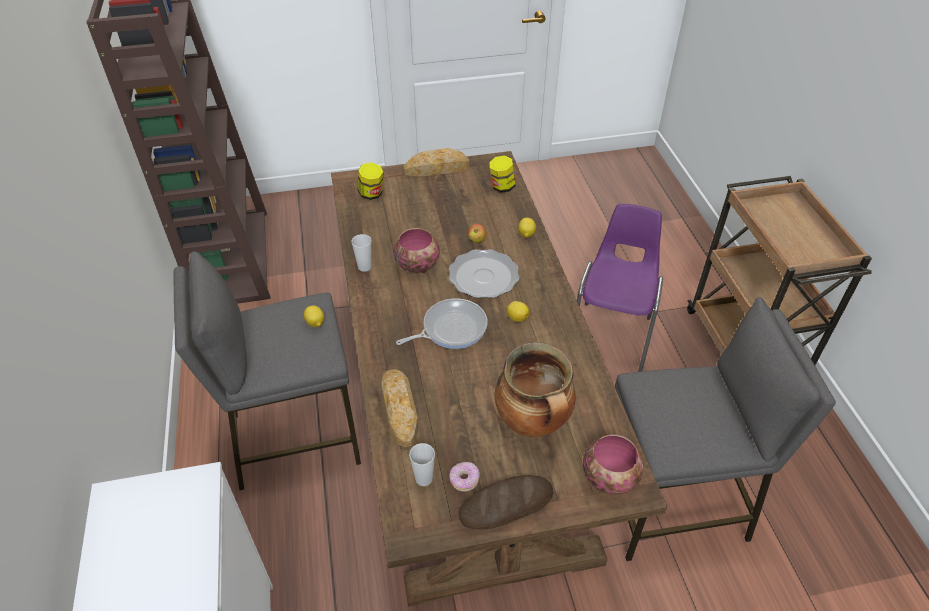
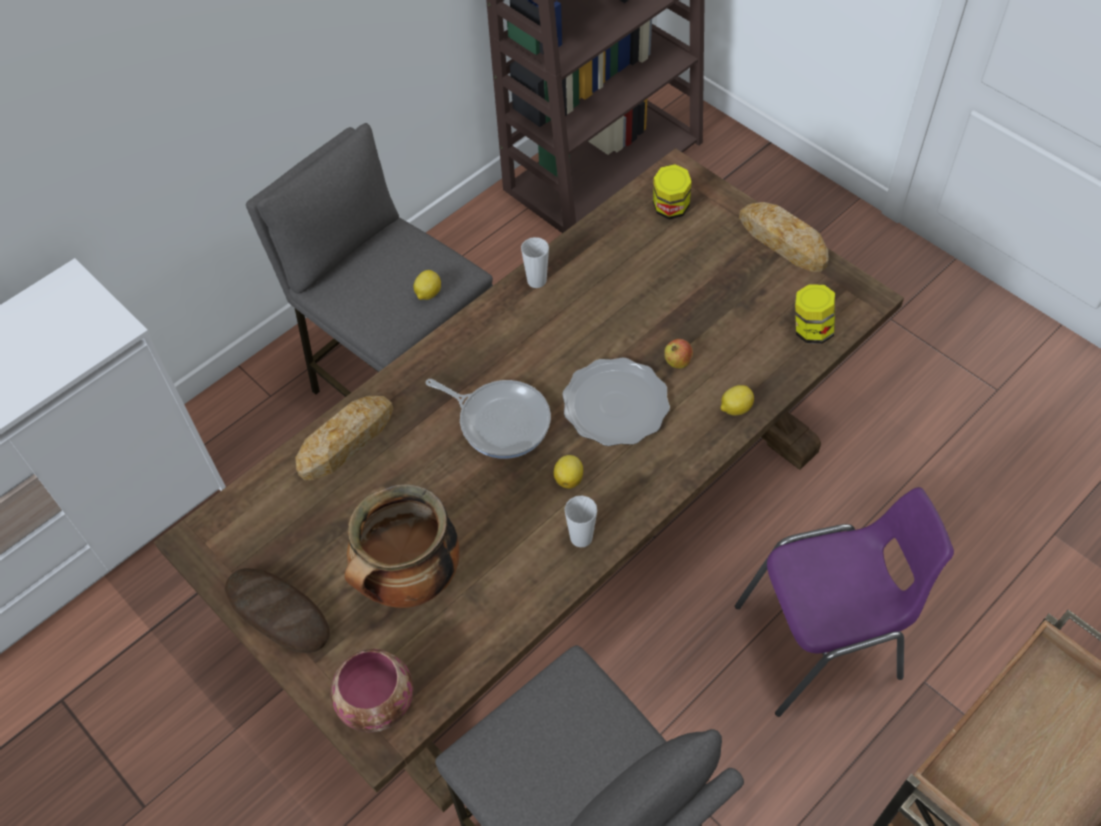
camera: 60 degrees right, 10 degrees up
bowl [393,228,439,273] -> none
cup [409,443,435,486] -> cup moved to [564,496,597,548]
donut [449,462,480,492] -> none

